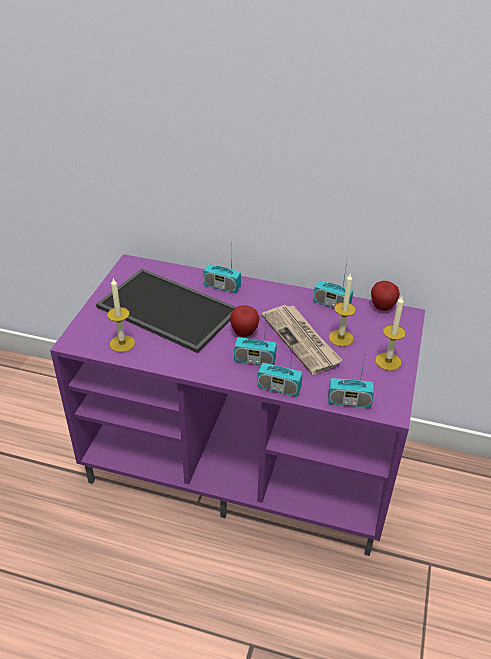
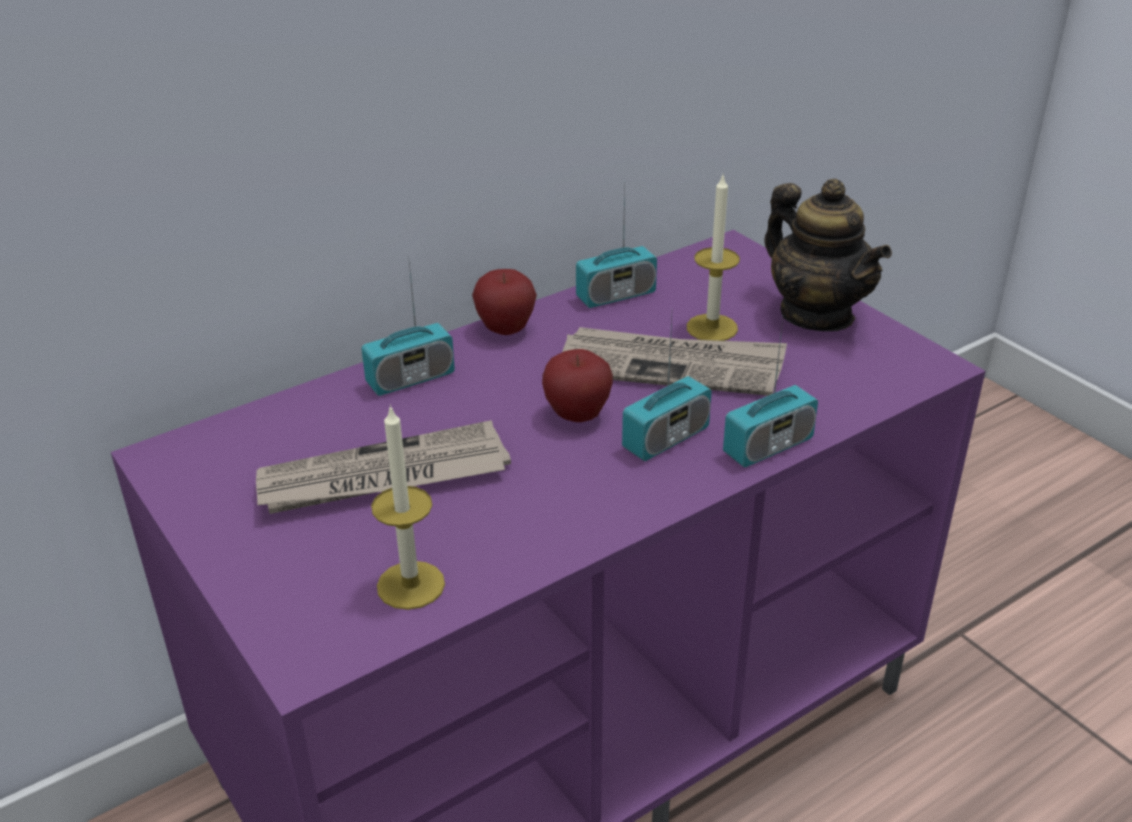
camera: 50 degrees left, 5 degrees down
tray [96,269,236,353] -> newspaper [256,420,511,514]
radio [328,352,374,408] -> none
apple [371,281,400,311] -> apple moved to [472,269,537,335]
candle [375,296,406,371] -> teapot [765,179,892,331]

